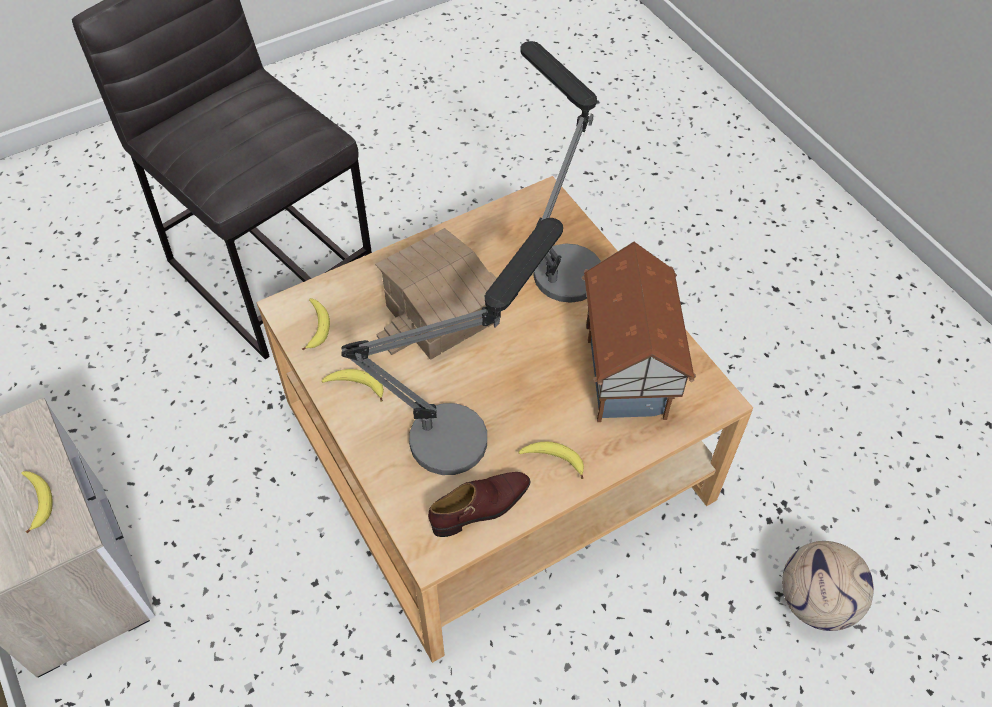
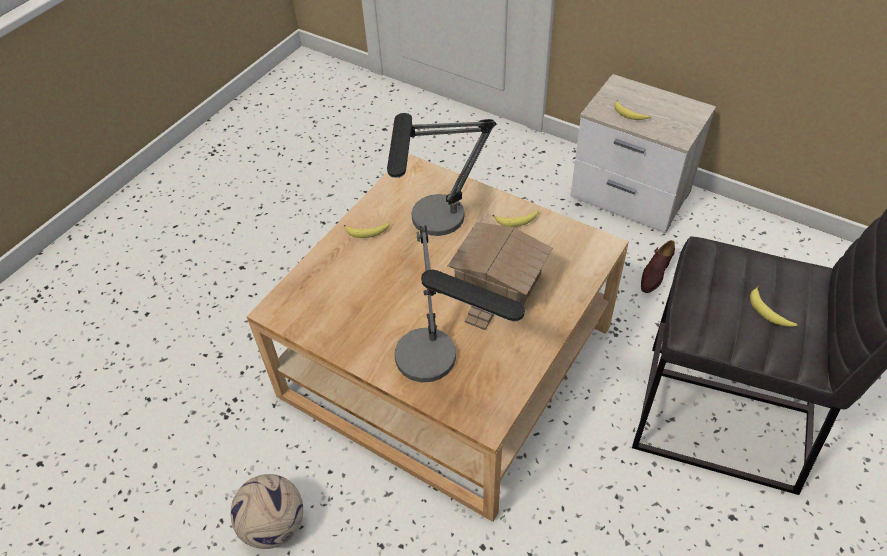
camera: 155 degrees right, 5 degrees down
banana [302,298,330,350] -> banana moved to [750,285,798,327]
brown shoe [428,472,531,537] -> brown shoe moved to [641,240,675,293]
toy house [582,242,696,422] -> none
football [782,541,874,631] -> football moved to [231,474,303,549]

